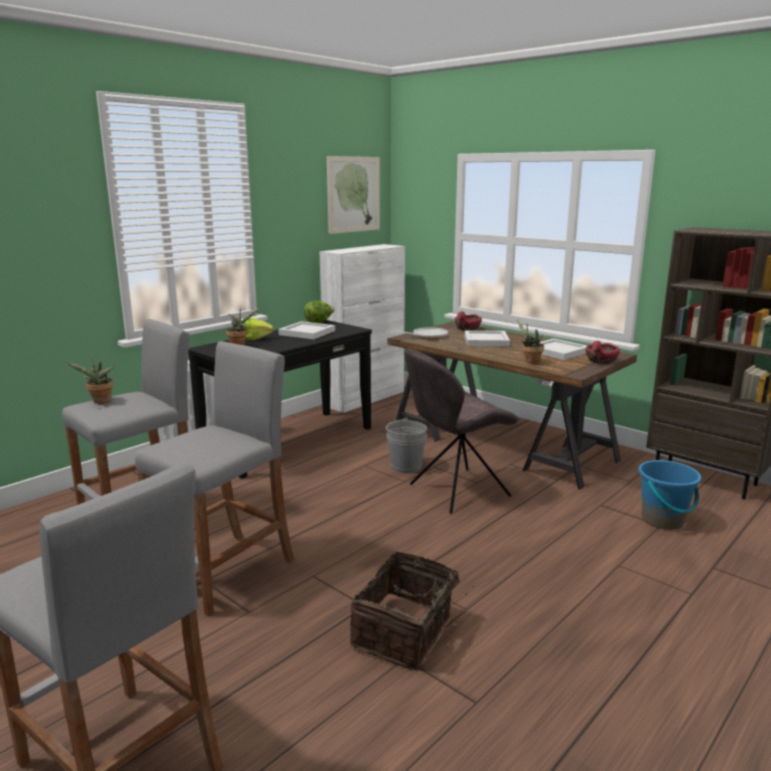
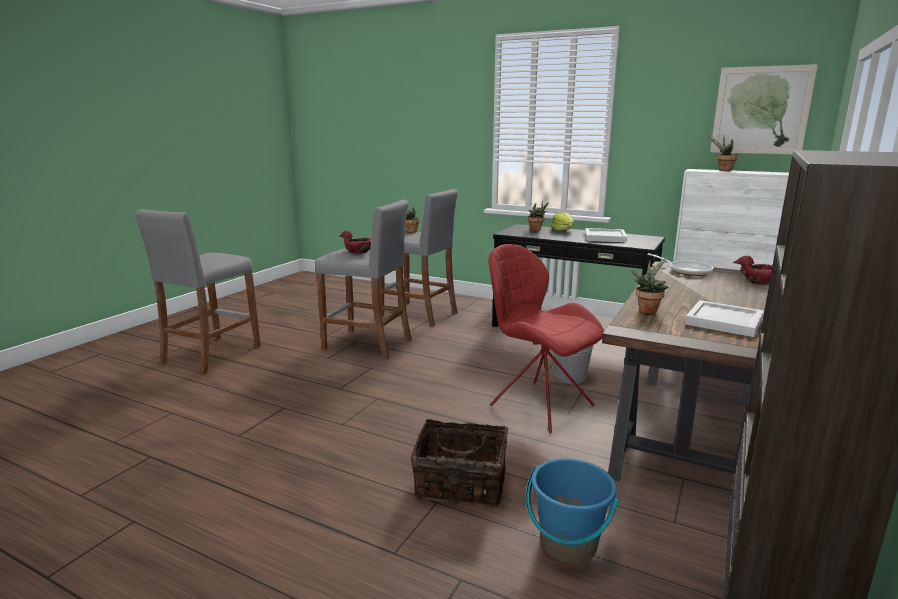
camera: 75 degrees right, 0 degrees up
lettuce [304,301,334,323] -> none
basket [350,551,474,671] -> basket moved to [411,419,508,507]
grey chair [404,348,518,514] -> red chair [488,244,604,433]
white tray [464,331,510,346] -> none
red bowl [585,341,620,364] -> red bowl moved to [339,230,371,253]
none -> potted plant [708,135,738,171]

